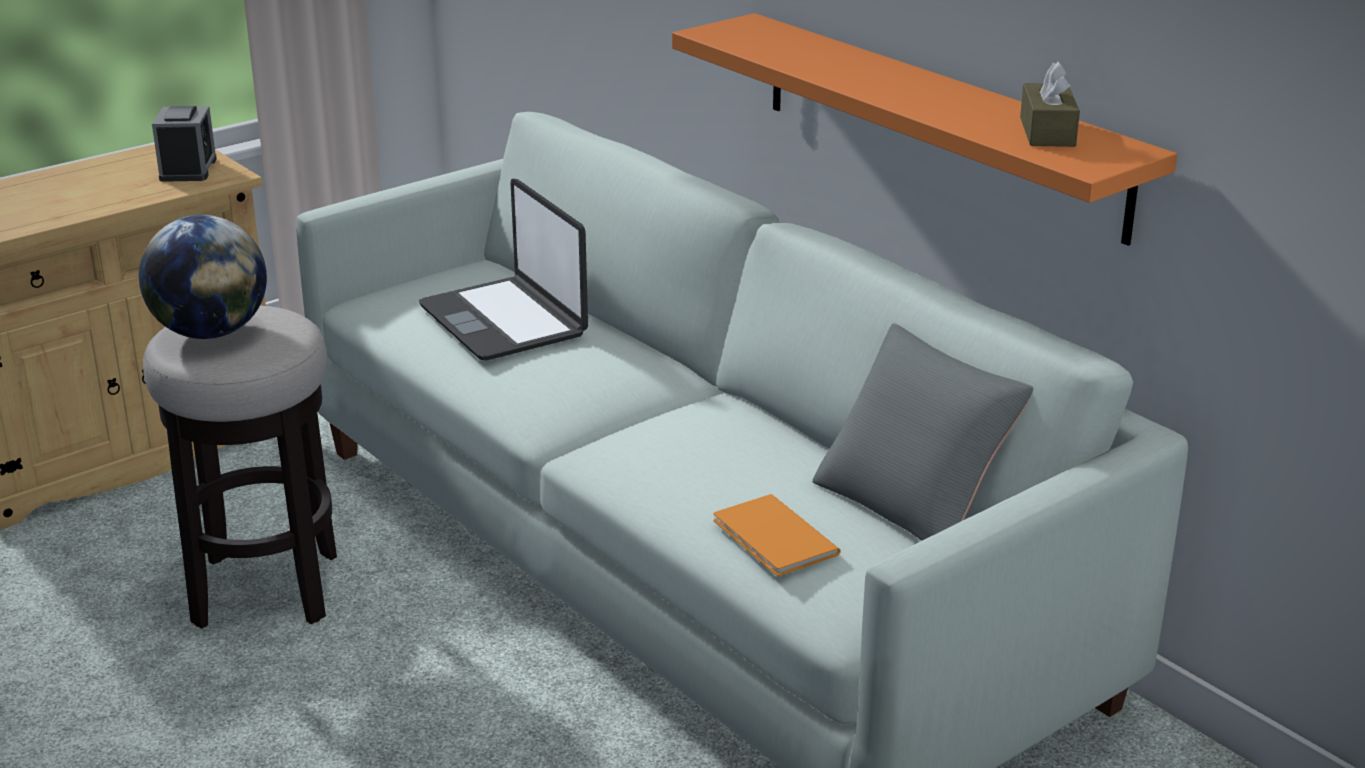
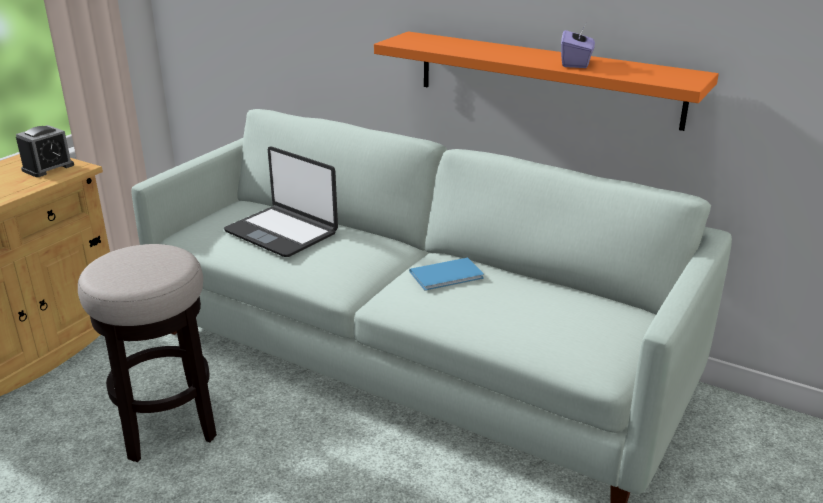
camera: 20 degrees left, 0 degrees up
globe [139,215,267,339] -> none
alarm clock [152,106,217,182] -> alarm clock turned 60 degrees clockwise [16,125,74,177]
orange book [714,494,841,576] -> none
grey pillow [812,323,1033,541] -> none
brown tissue box [1020,62,1080,147] -> none
none -> blue book [409,258,484,291]
none -> purple tissue box [561,23,595,68]

